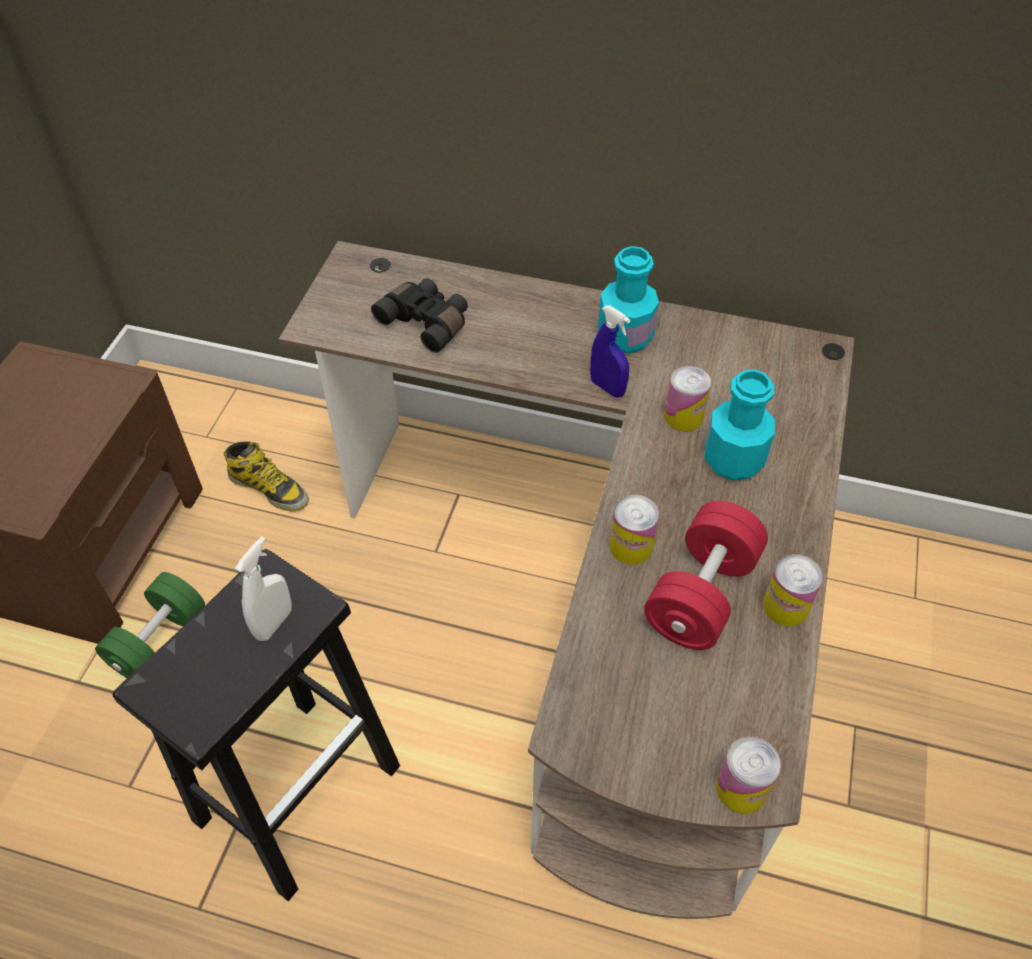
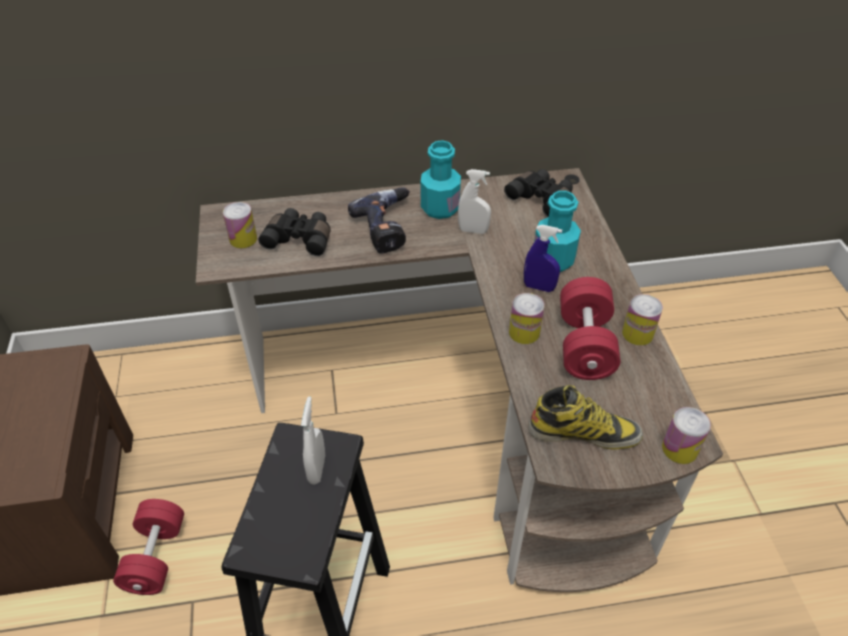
camera: 25 degrees left, 5 degrees down
green dumbbell [95,572,205,678] -> red dumbbell [113,499,184,595]
boot [224,442,309,511] -> boot moved to [528,385,643,450]
blue spray bottle [590,305,631,397] -> blue spray bottle moved to [524,225,562,292]
can [664,366,711,431] -> can moved to [223,202,257,248]
none -> power drill [348,188,410,254]
none -> white spray bottle [458,169,491,234]
none -> black binoculars [504,169,573,217]

